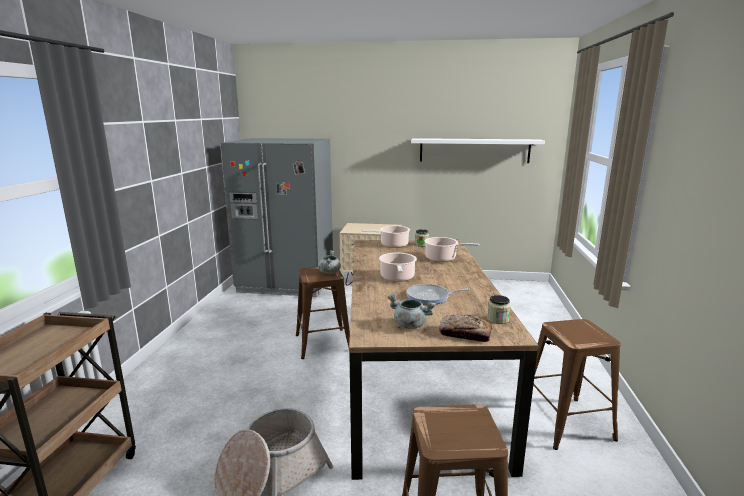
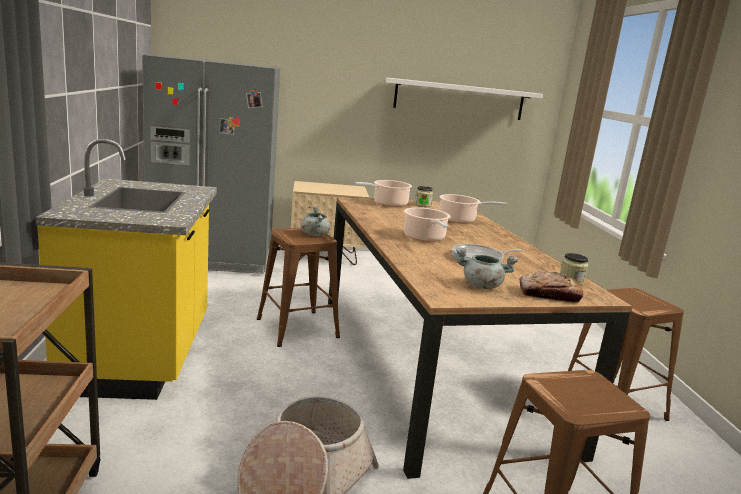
camera: 15 degrees left, 0 degrees up
none -> yellow counter [36,138,217,400]

